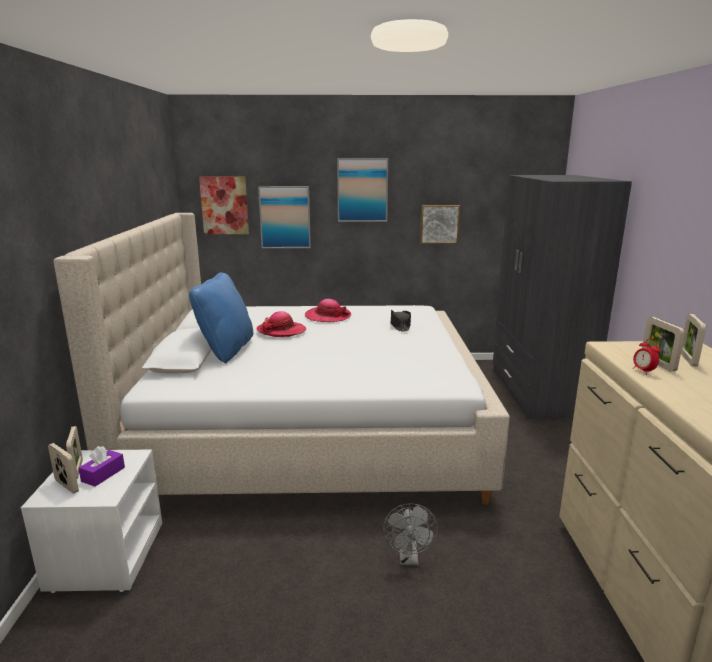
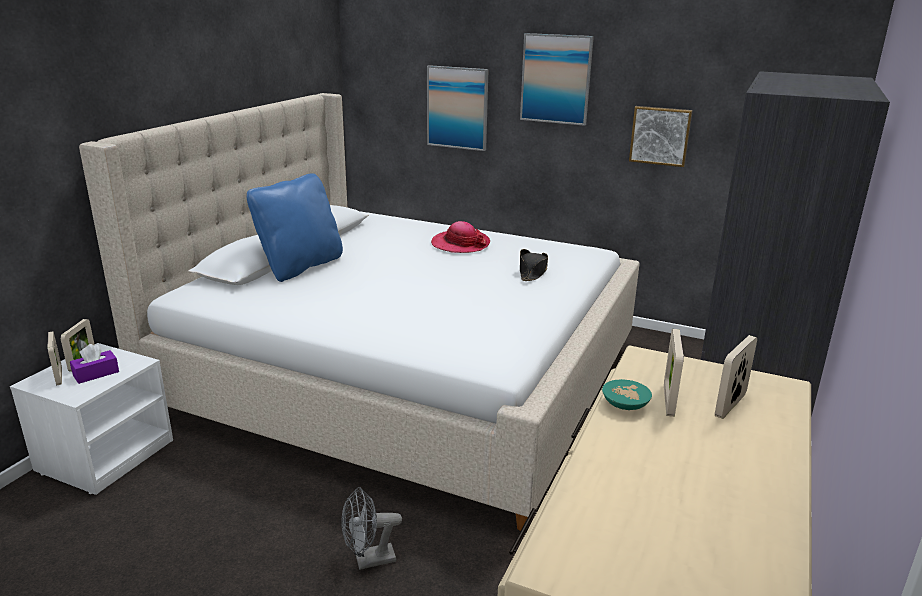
camera: 25 degrees right, 5 degrees up
picture [199,177,249,234] -> none
hat [256,311,306,337] -> none
grey fan [383,503,438,566] -> grey fan turned 45 degrees clockwise [341,487,402,570]
alarm clock [633,338,661,375] -> turquoise bowl [602,379,652,410]

